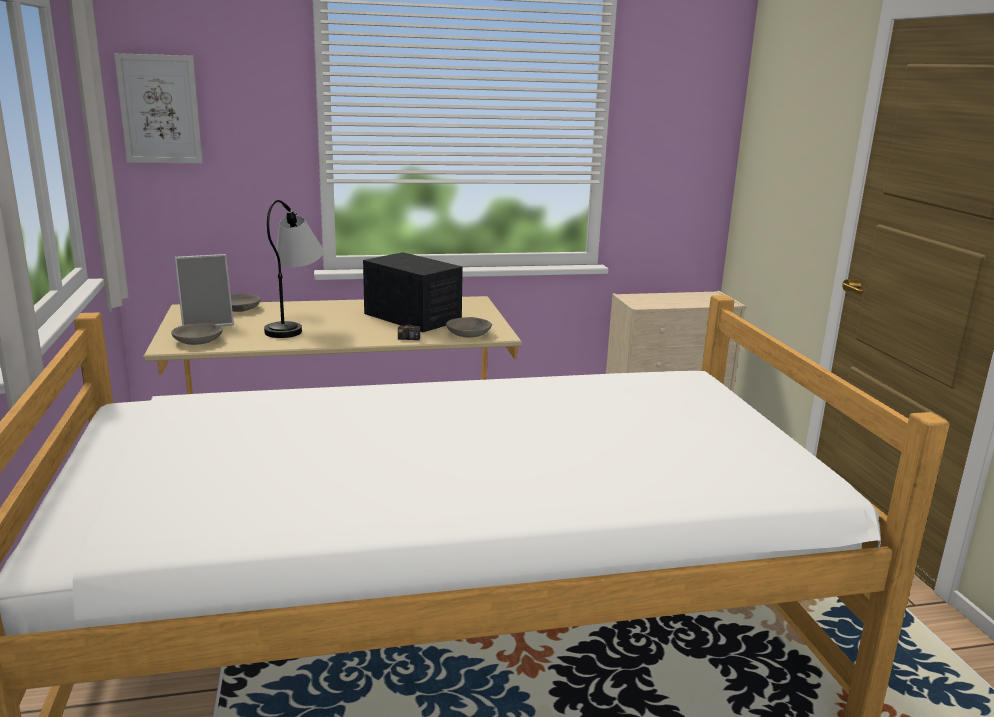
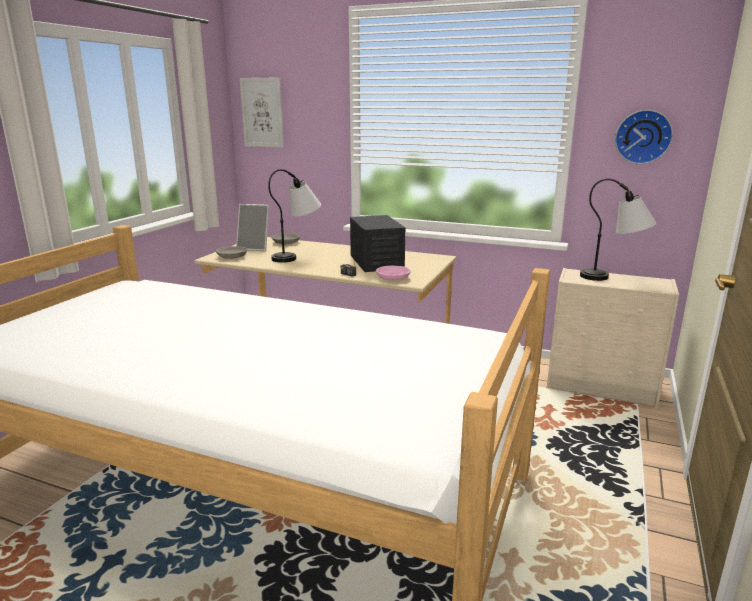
camera: 35 degrees right, 0 degrees up
grey bowl [446,317,492,337] -> pink bowl [376,266,411,280]
none -> table lamp [580,178,657,281]
none -> wall clock [615,110,673,164]

